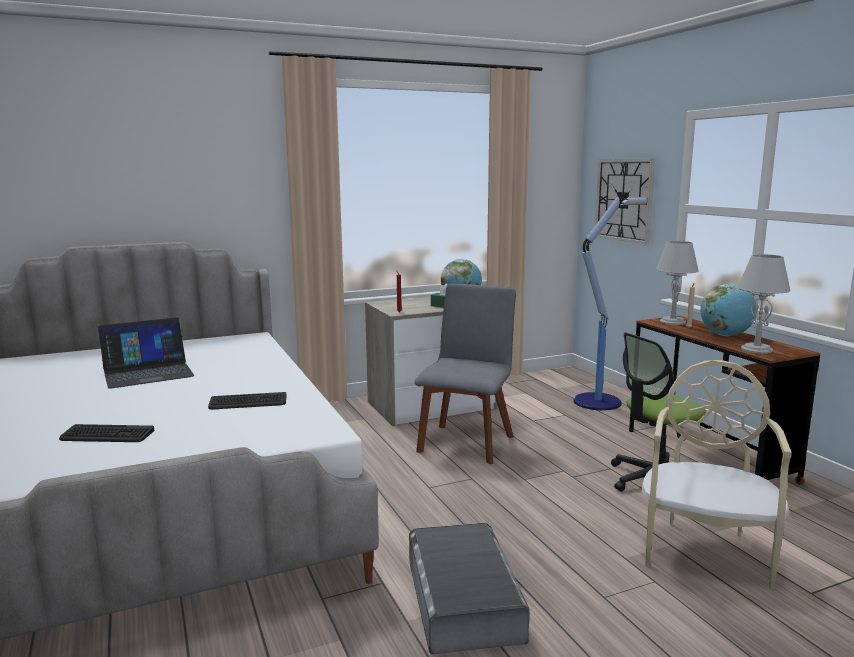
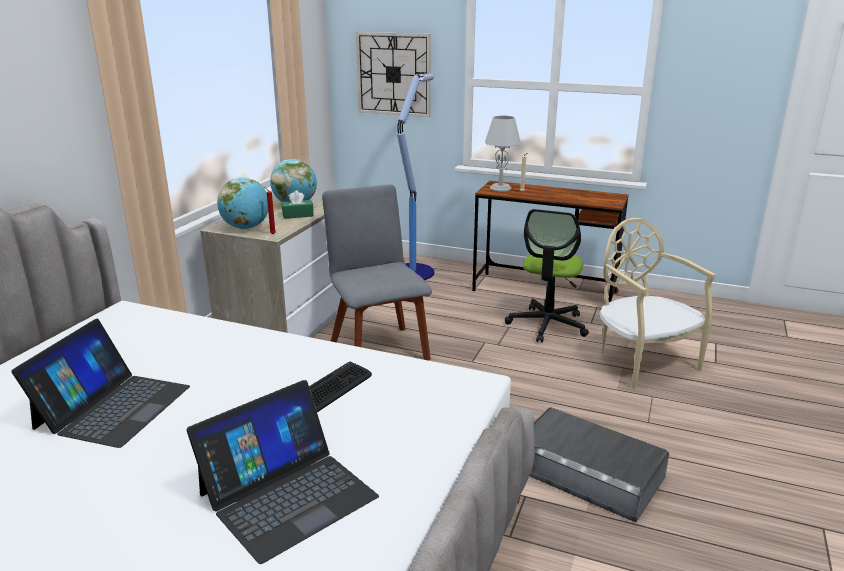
camera: 45 degrees left, 10 degrees up
keyboard [59,424,154,442] -> laptop [187,380,379,564]
globe [700,284,757,336] -> globe moved to [217,177,268,229]
grey table lamp [738,254,791,354] -> none

